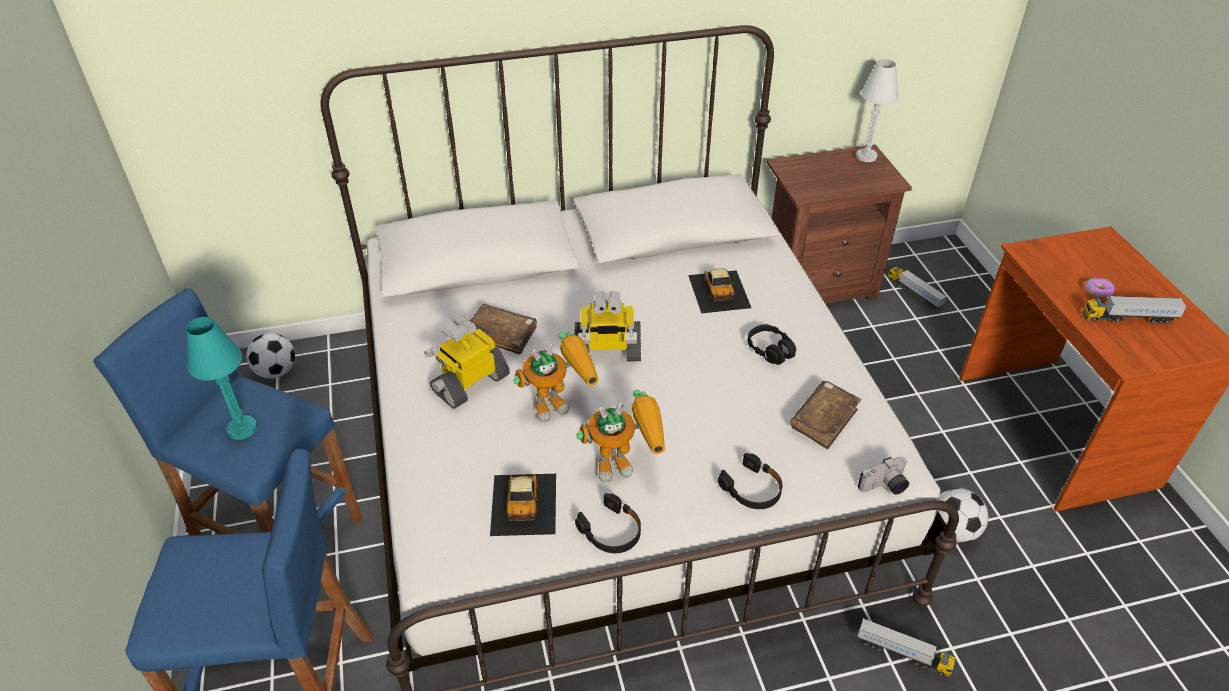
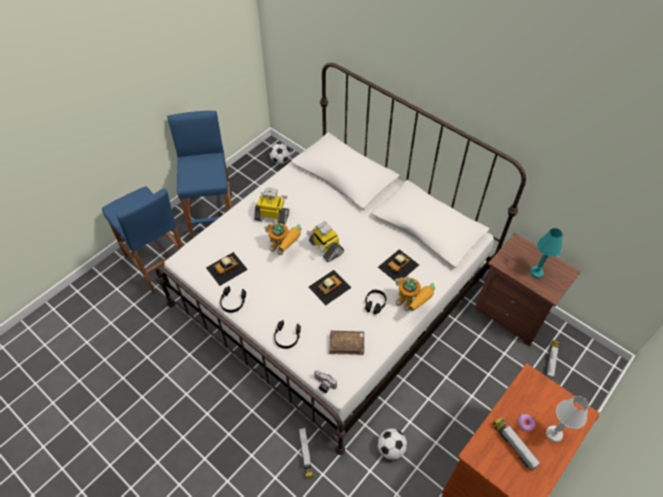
camera: 55 degrees right, 10 degrees up
turquoise table lamp [186,317,257,440] -> turquoise table lamp moved to [530,228,562,278]
brown book [470,304,537,355] -> none
toy robot [577,390,665,482] -> toy robot moved to [395,276,435,311]
white table lamp [856,59,898,162] -> white table lamp moved to [546,396,589,442]
none -> toy car [309,270,351,305]

